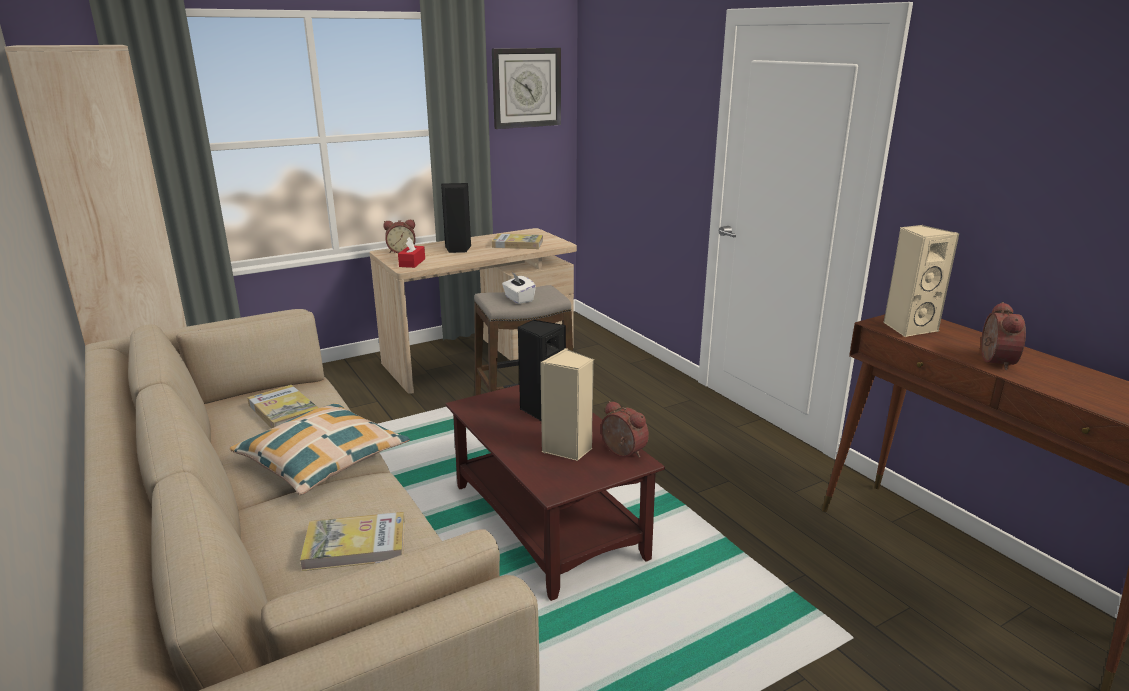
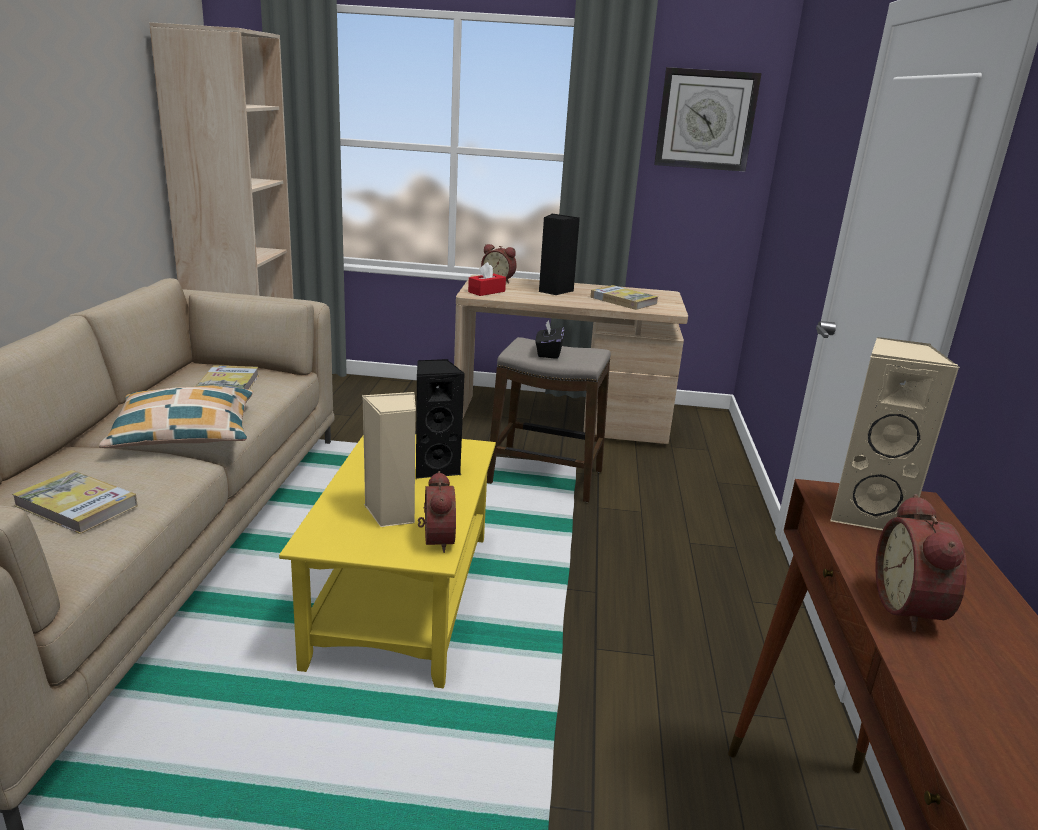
camera: 35 degrees right, 0 degrees up
brown coffee table [445,385,665,601] -> yellow coffee table [279,434,496,688]
white tissue box [502,272,536,304] -> black tissue box [535,319,565,359]
alarm clock [981,302,1026,370] -> alarm clock turned 135 degrees clockwise [875,494,967,632]

